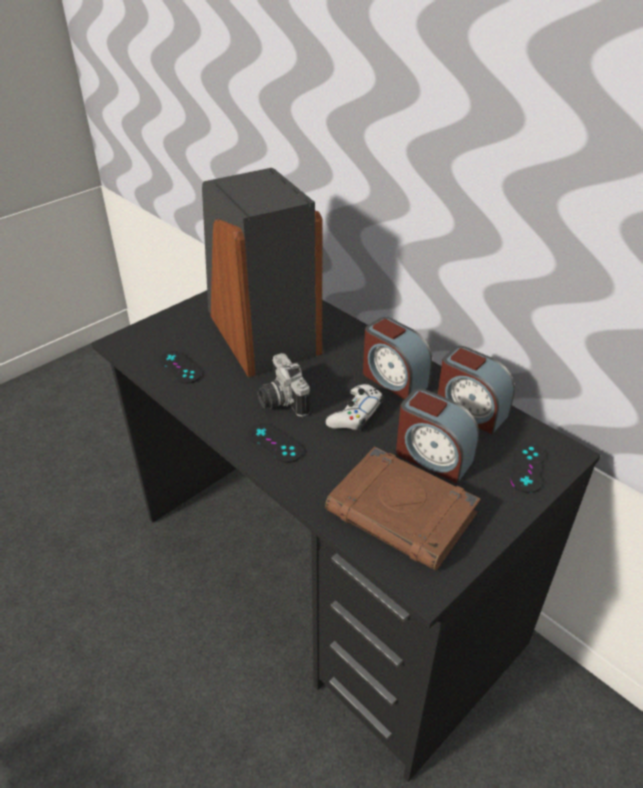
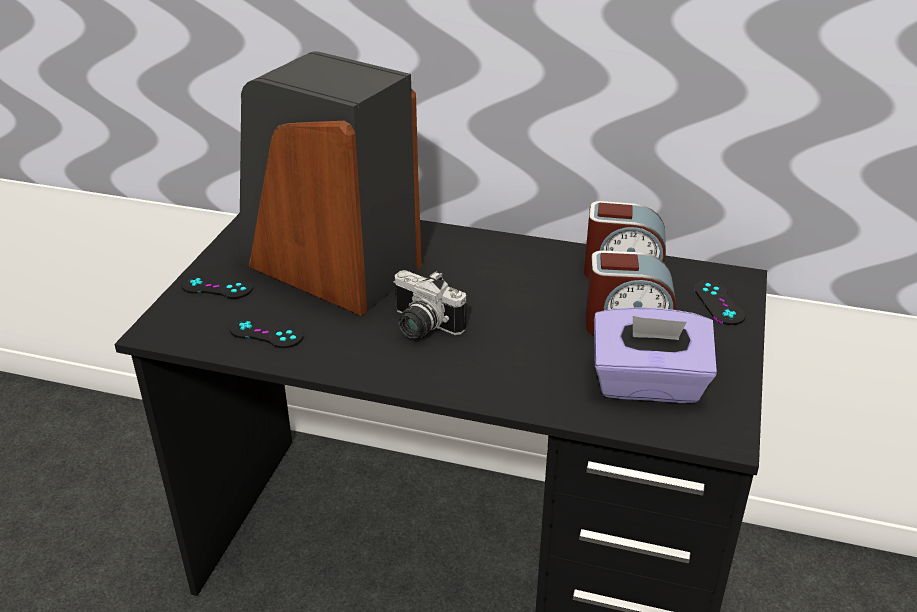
camera: 30 degrees left, 5 degrees down
black game controller [248,423,303,463] -> black game controller moved to [181,274,253,299]
brown book [325,447,480,571] -> purple tissue box [594,307,717,403]
white game controller [326,384,383,431] -> none
alarm clock [363,317,433,400] -> none

